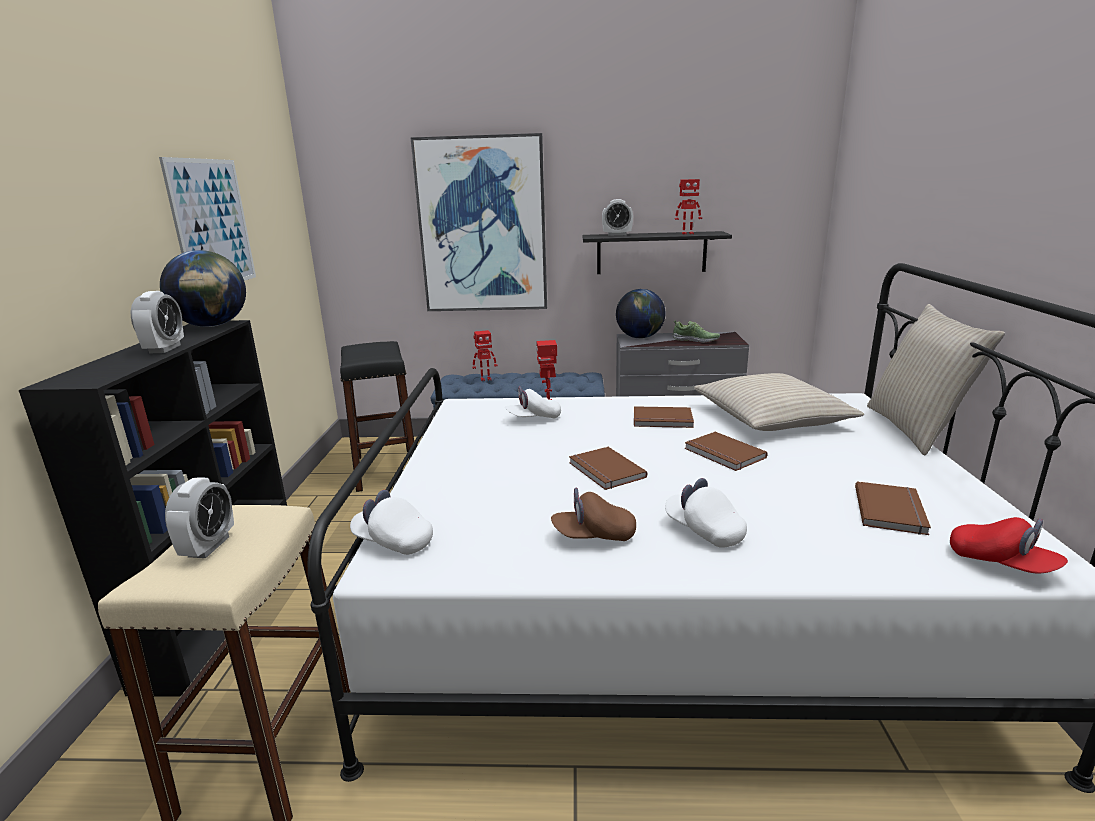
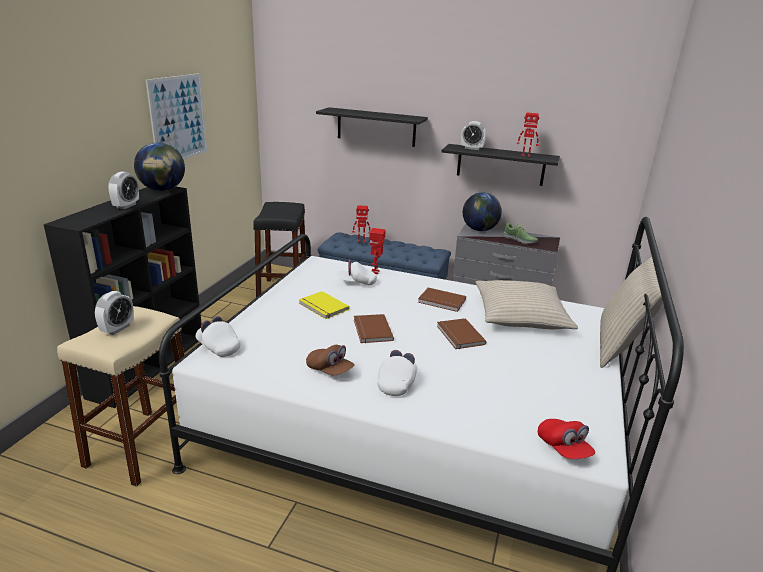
camera: 15 degrees right, 5 degrees up
picture [411,133,547,311] -> black shelf [316,107,428,147]
brown cap [551,487,636,541] -> brown cap turned 150 degrees counterclockwise [306,345,354,376]
white cap [665,478,747,548] -> white cap turned 45 degrees clockwise [378,350,417,396]
brown book [855,481,931,535] -> none
none -> yellow book [299,291,349,319]

